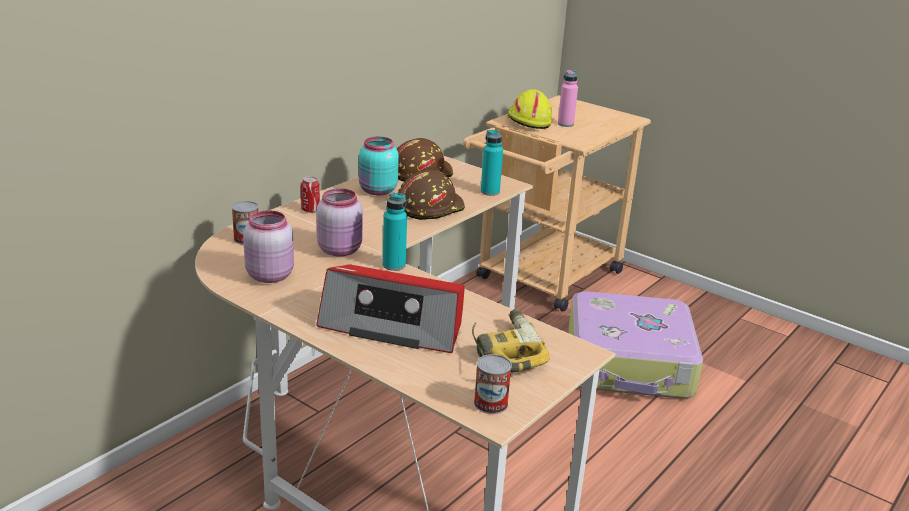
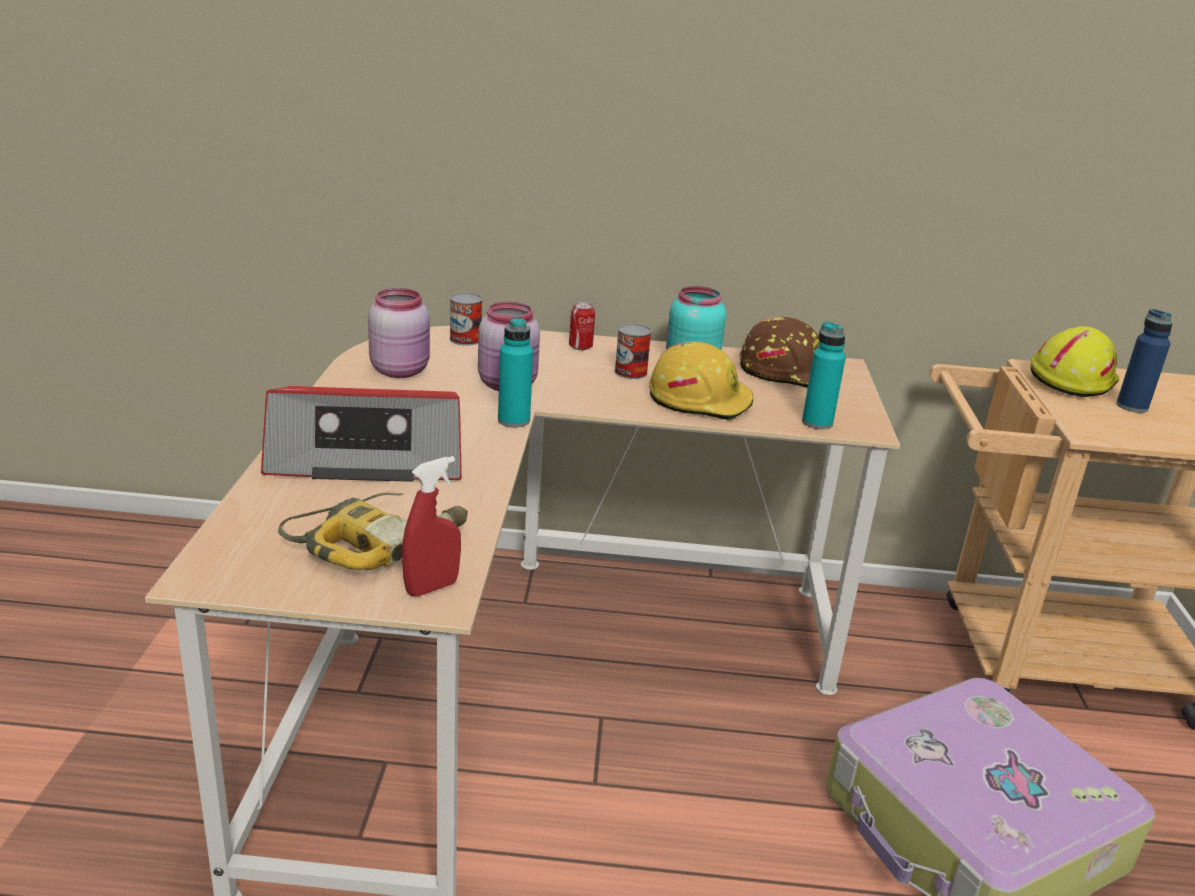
camera: 55 degrees right, 0 degrees up
radio [316,264,465,353] -> radio turned 75 degrees counterclockwise [261,386,462,482]
brown hard hat [398,170,465,220] -> yellow hard hat [649,342,754,421]
can [474,354,512,414] -> can moved to [615,323,652,379]
pink bottle [558,70,578,127] -> blue bottle [1116,309,1172,413]
none -> red spray bottle [402,456,461,596]

